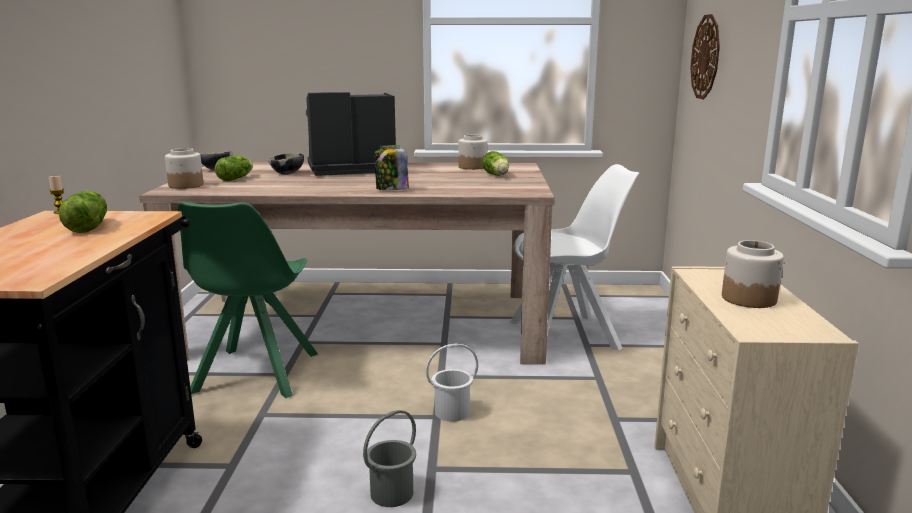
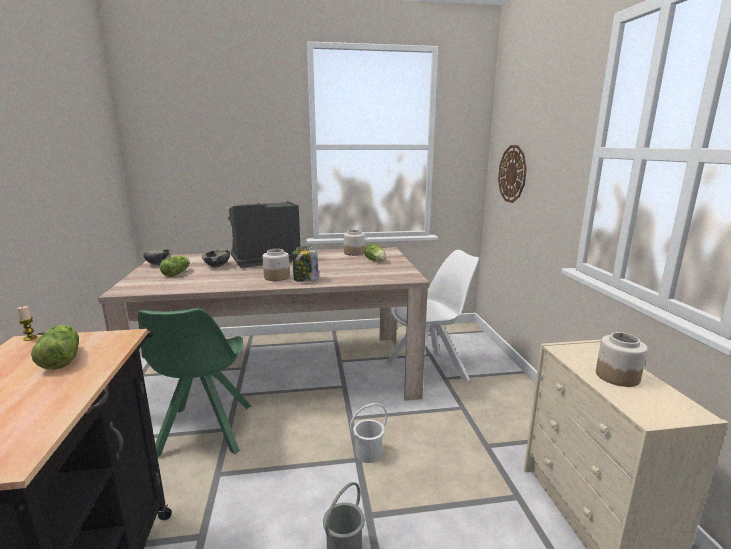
camera: 10 degrees left, 0 degrees up
jar [165,148,203,189] -> jar moved to [263,249,290,281]

